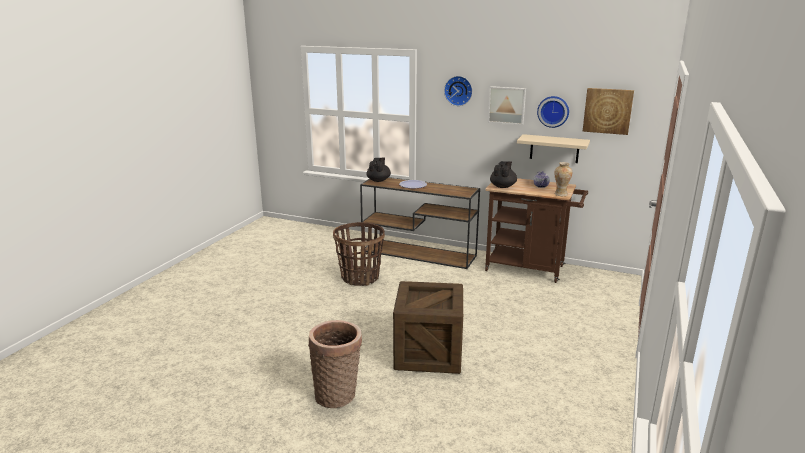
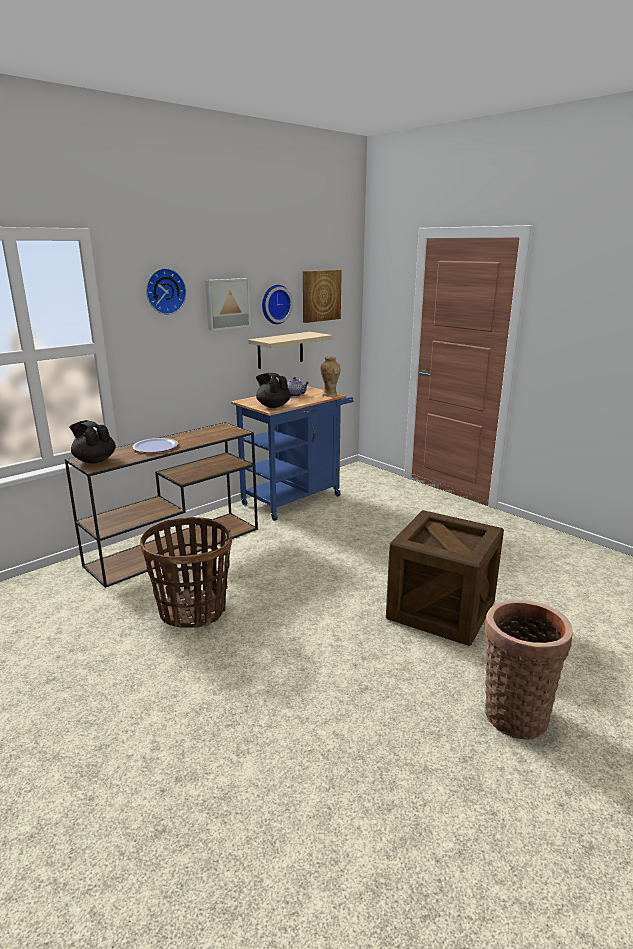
camera: 65 degrees left, 0 degrees up
brown cart [485,178,588,283] -> blue cart [231,386,354,521]

